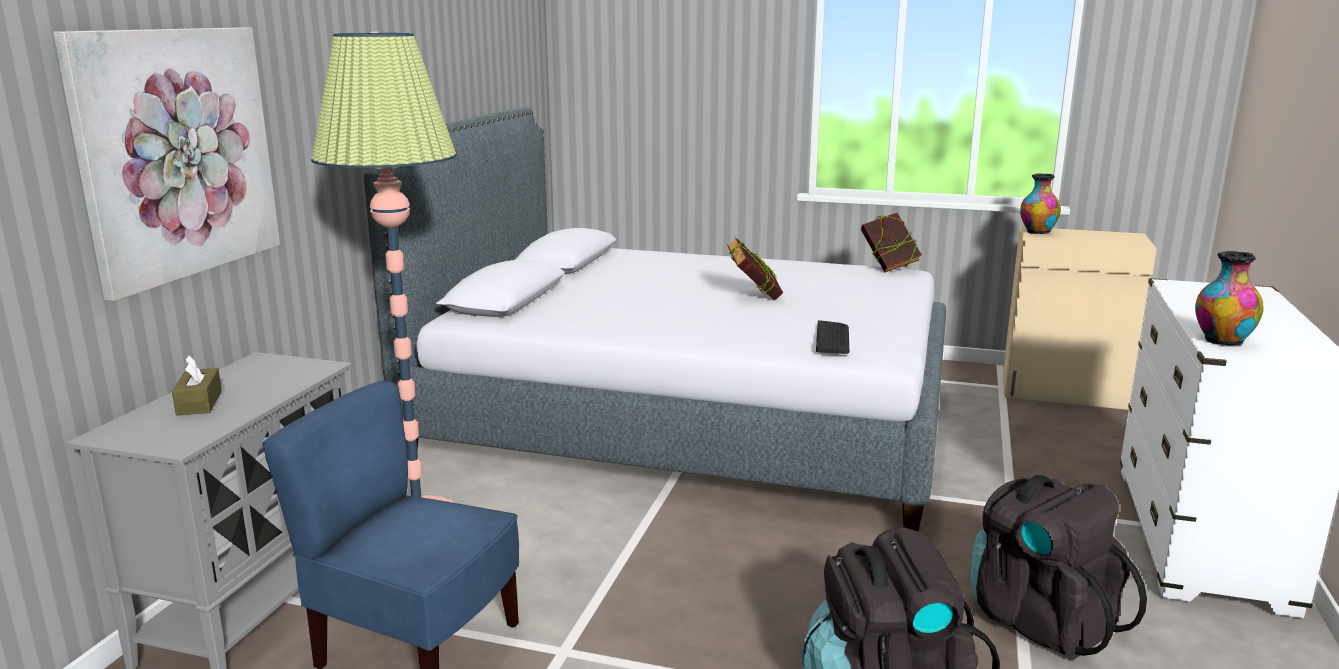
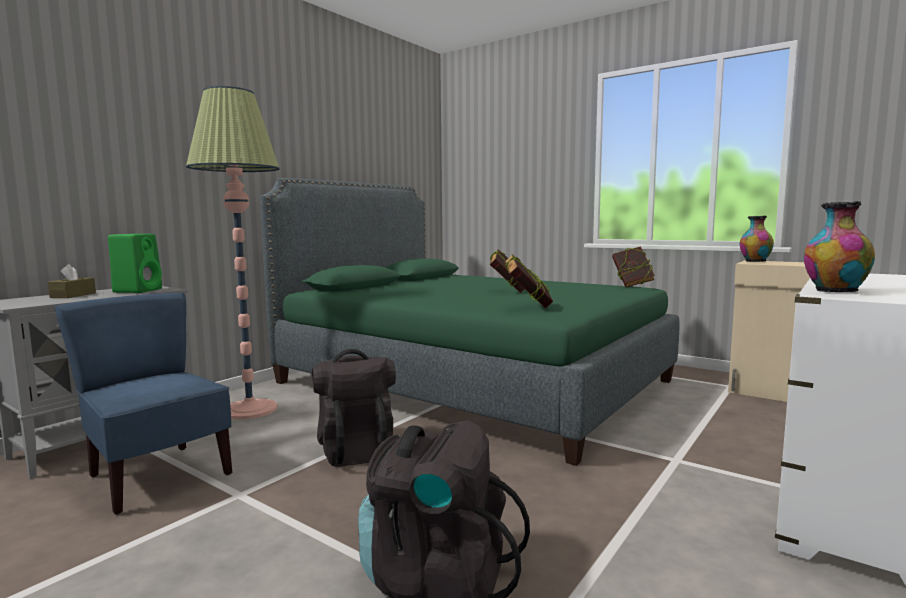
camera: 20 degrees right, 10 degrees down
picture [53,27,280,301] -> none
grey bed [364,107,946,531] -> green bed [260,178,679,466]
keyboard [816,320,849,354] -> book [505,254,553,308]
black backpack [970,475,1147,660] -> black backpack moved to [312,349,396,467]
none -> green speaker [108,234,162,293]

